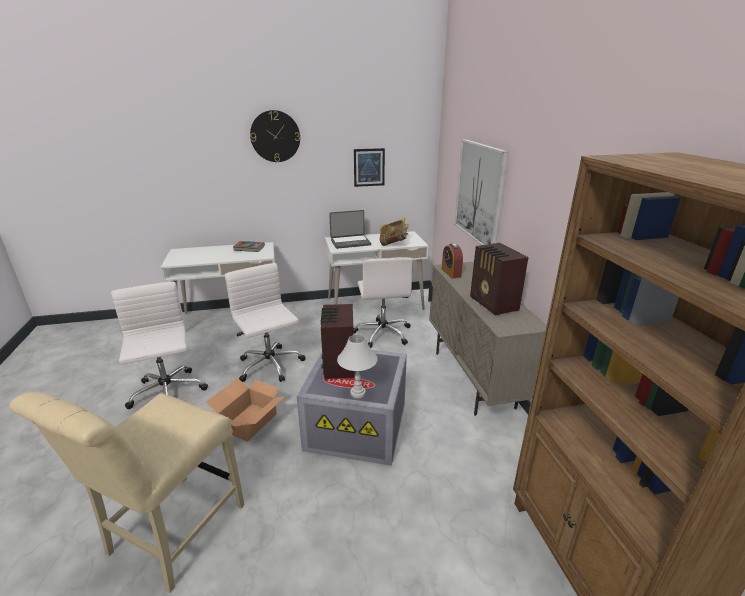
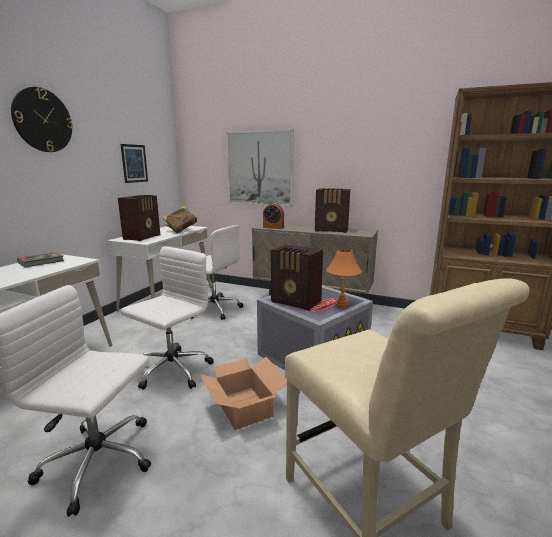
camera: 55 degrees left, 10 degrees down
white office chair [225,263,306,382] -> white office chair turned 120 degrees clockwise [121,246,214,390]
laptop [329,210,371,249] -> radio [118,195,160,241]
white table lamp [337,334,378,398] -> orange table lamp [326,249,362,308]

